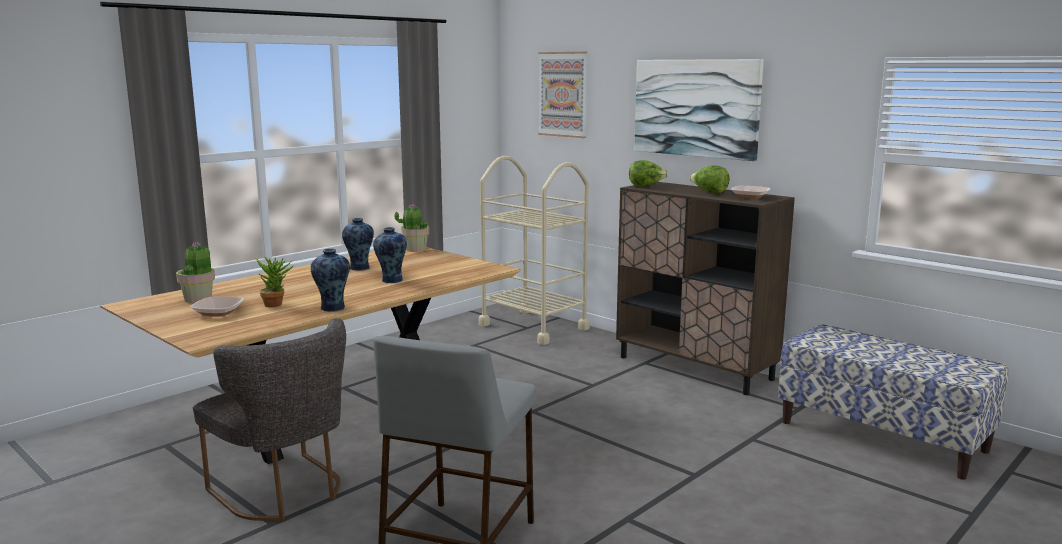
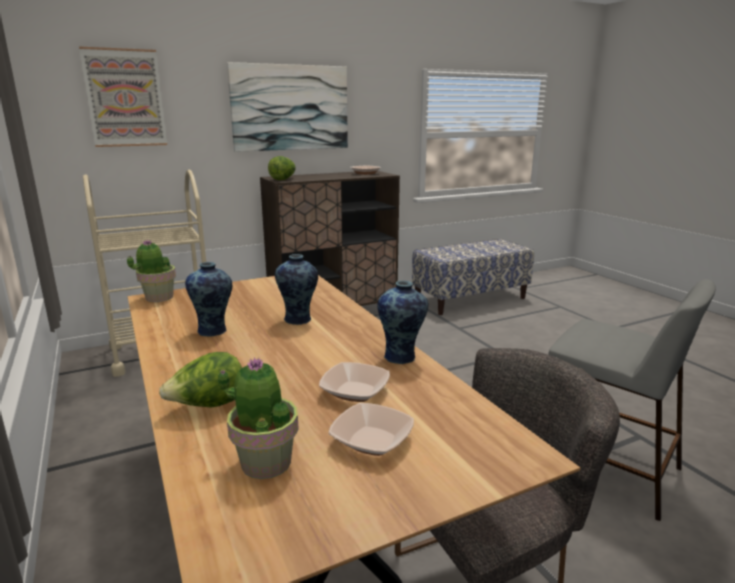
camera: 70 degrees left, 5 degrees up
potted plant [255,257,294,307] -> bowl [319,362,390,402]
lettuce [690,165,730,193] -> lettuce moved to [159,352,242,407]

